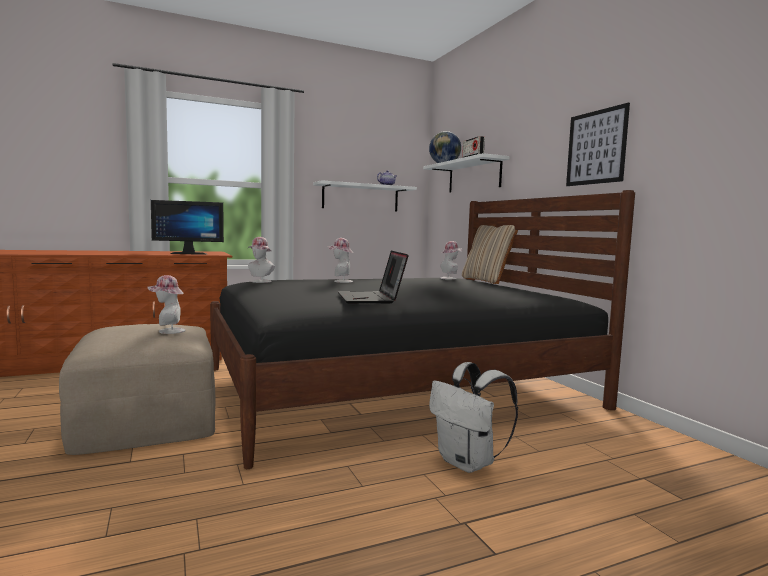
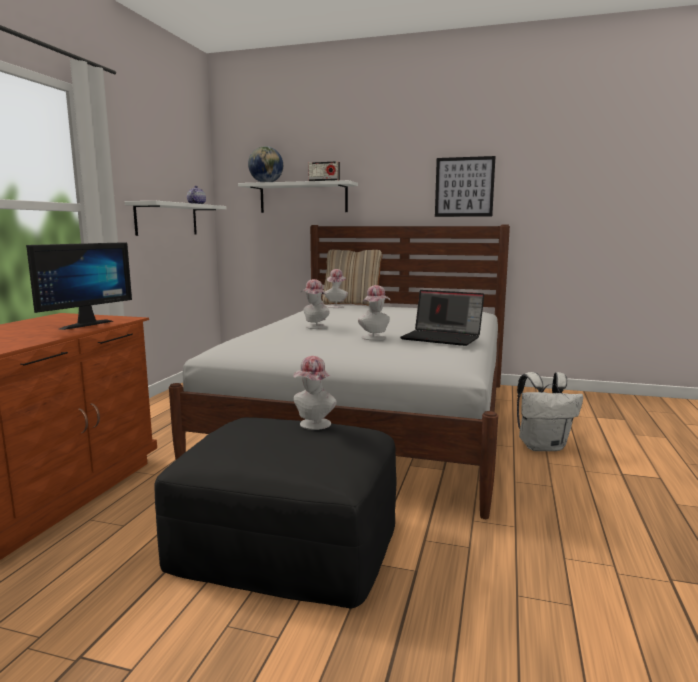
camera: 50 degrees left, 5 degrees up
beige ottoman [59,324,215,455] -> black ottoman [154,417,396,608]
black bed [210,190,635,469] -> white bed [169,225,510,519]
hat [247,237,275,283] -> hat moved to [358,285,390,340]

